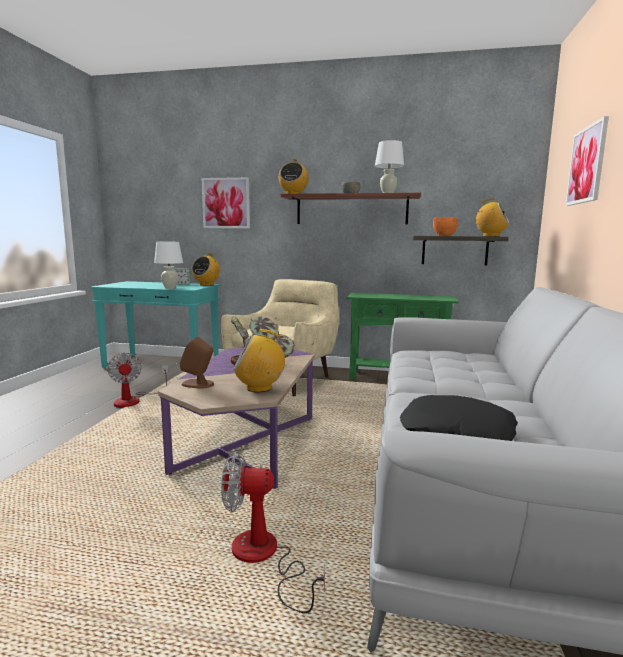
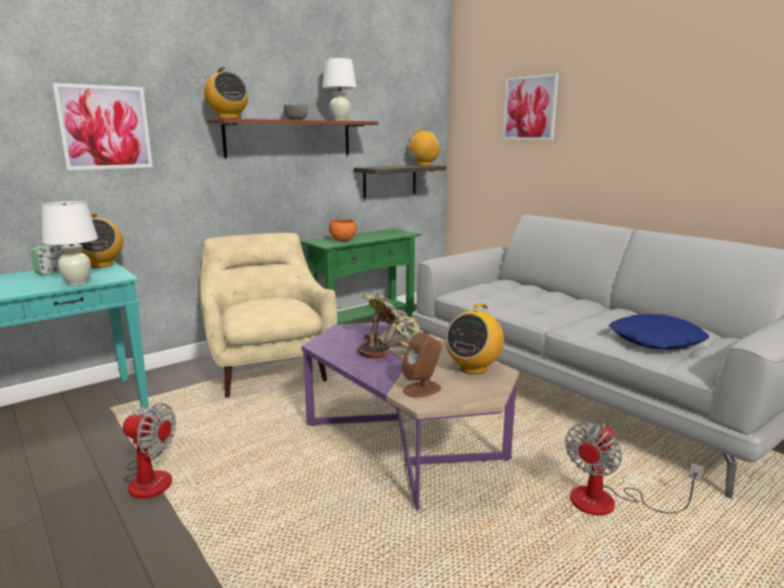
camera: 50 degrees left, 5 degrees up
black pillow [400,395,518,441] -> blue pillow [609,314,709,350]
orange bowl [433,217,458,236] -> orange bowl moved to [329,219,357,242]

